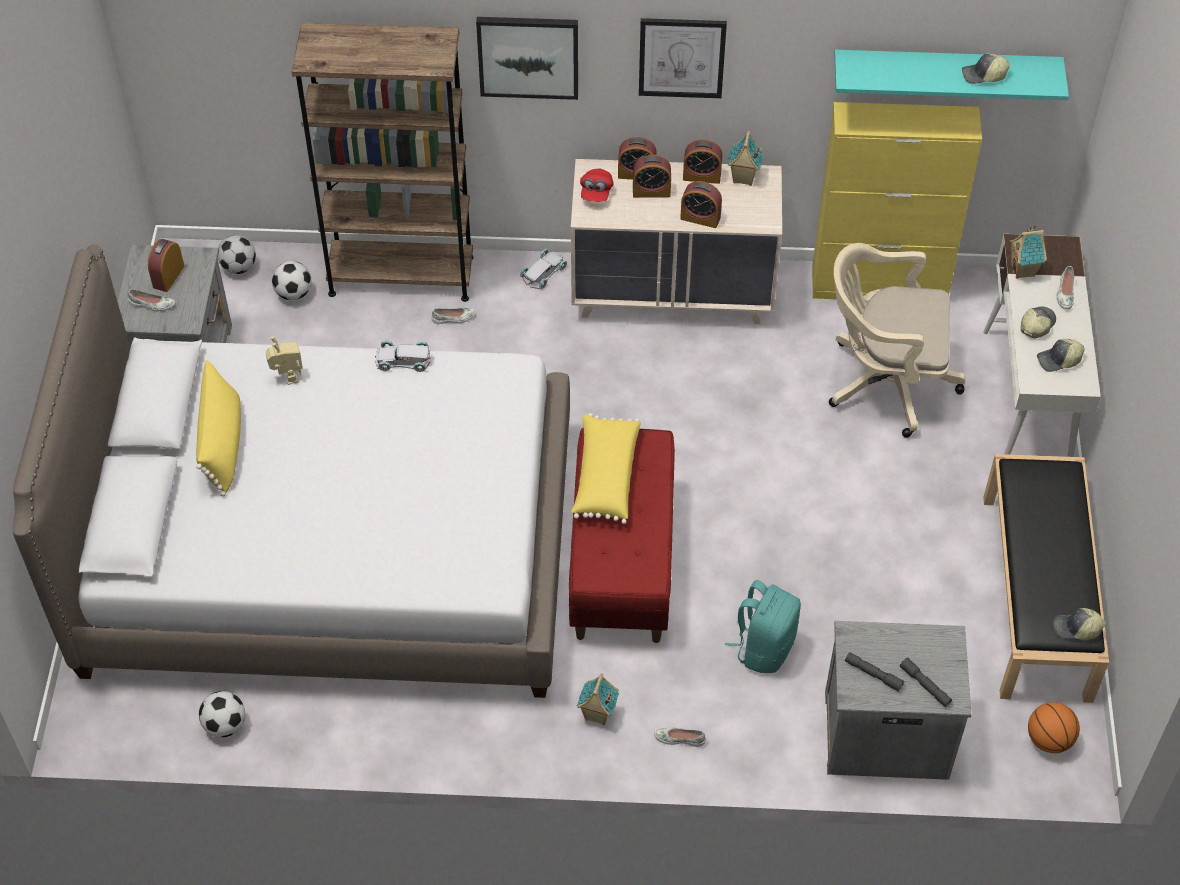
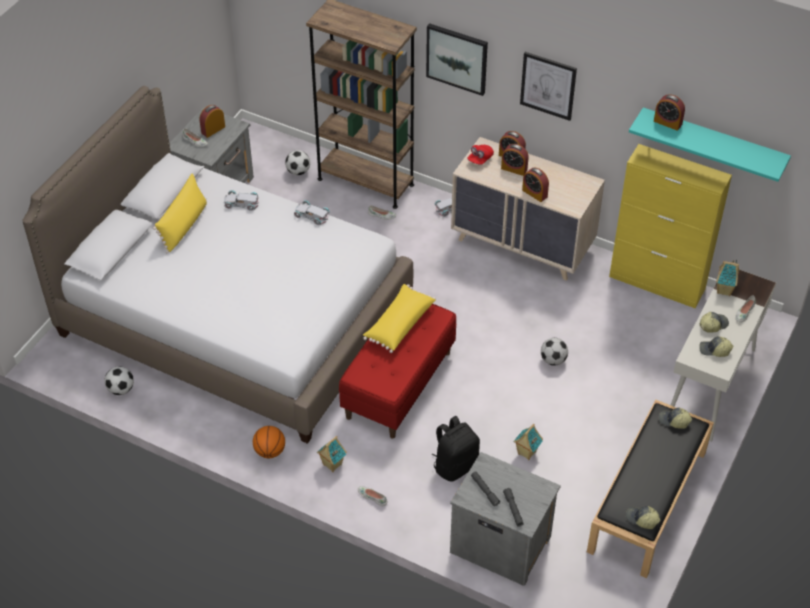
camera: 25 degrees right, 5 degrees down
football [218,235,256,274] -> football moved to [541,338,568,366]
toy robot [265,336,303,385] -> white toy car [223,190,259,211]
alarm clock [683,140,722,184] -> alarm clock moved to [654,94,685,131]
turquoise backpack [725,580,801,673] -> black backpack [432,416,480,482]
toy house [727,130,763,186] -> toy house moved to [514,424,543,460]
beige office chair [829,243,965,438] -> none
cap [962,53,1010,84] -> cap moved to [659,407,692,429]
basketball [1028,702,1080,753] -> basketball moved to [253,426,285,458]

